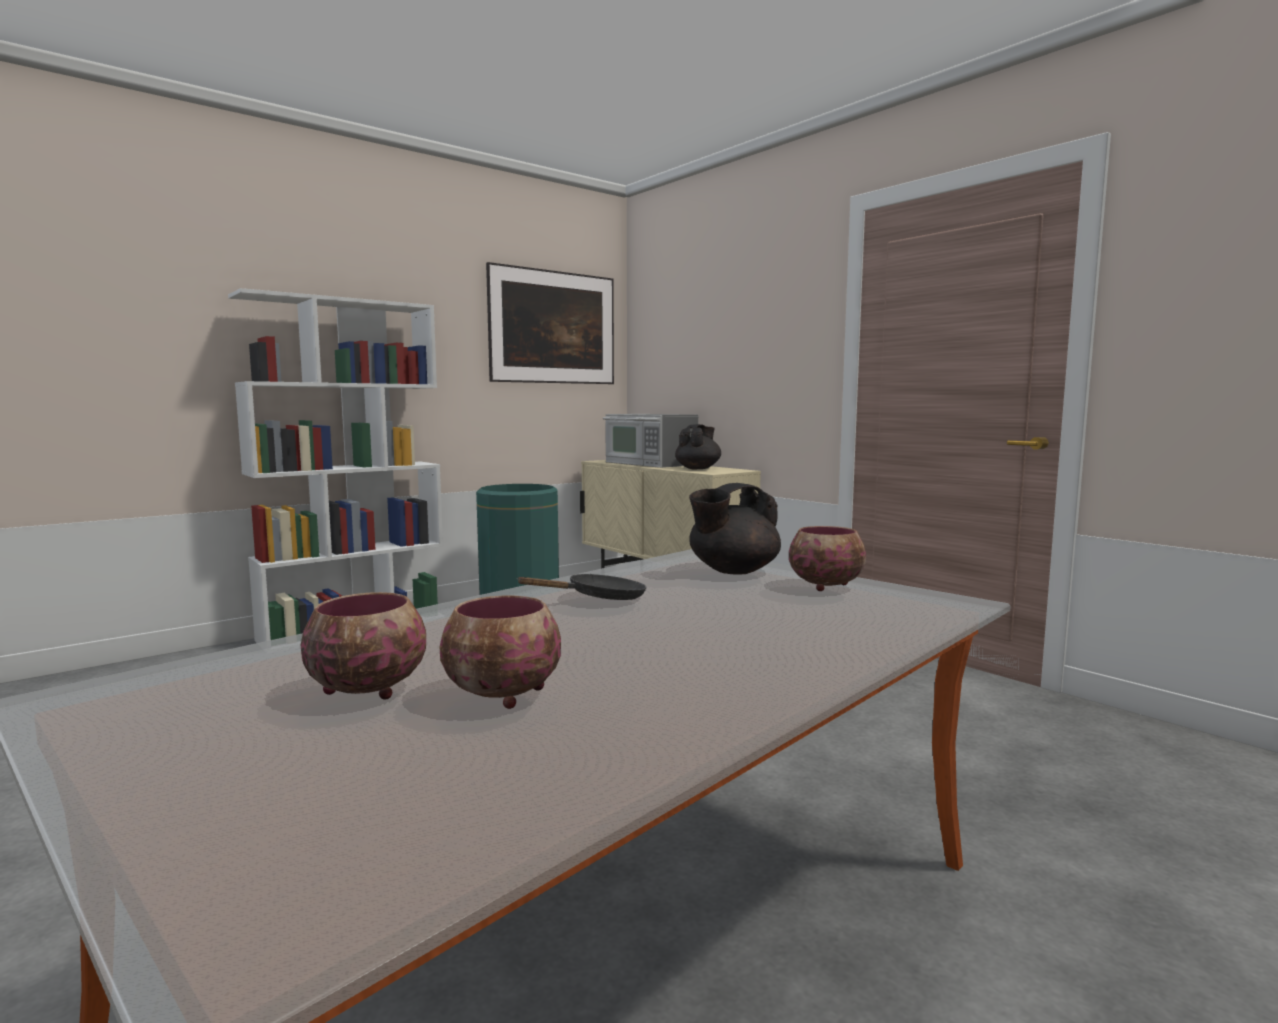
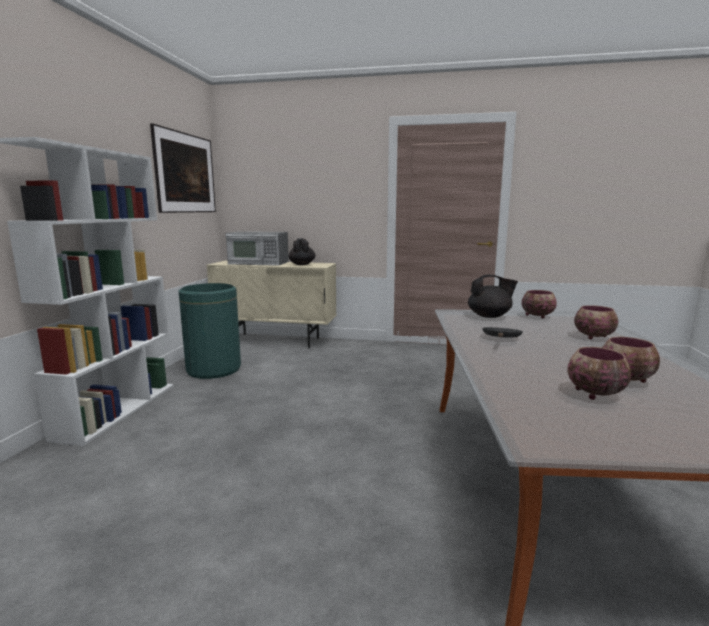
camera: 40 degrees left, 5 degrees up
black teapot [689,483,781,575] -> black teapot turned 105 degrees counterclockwise [468,275,518,318]
none -> bowl [574,305,618,339]

